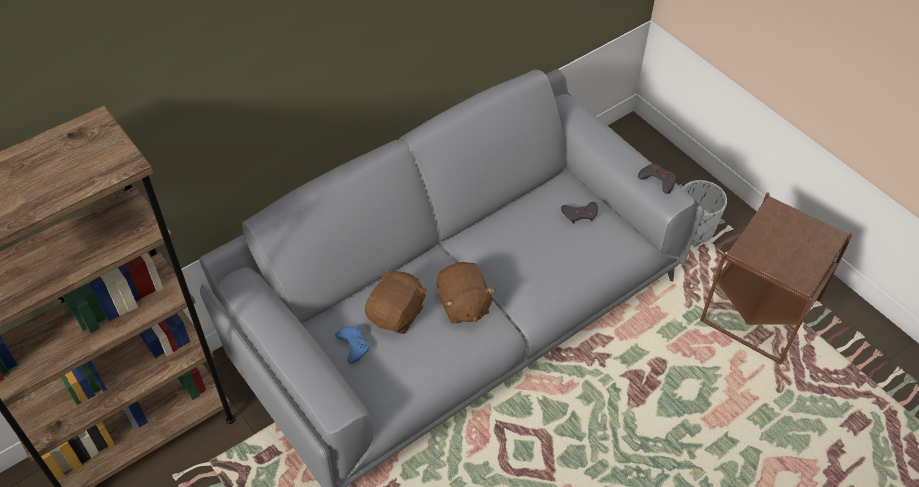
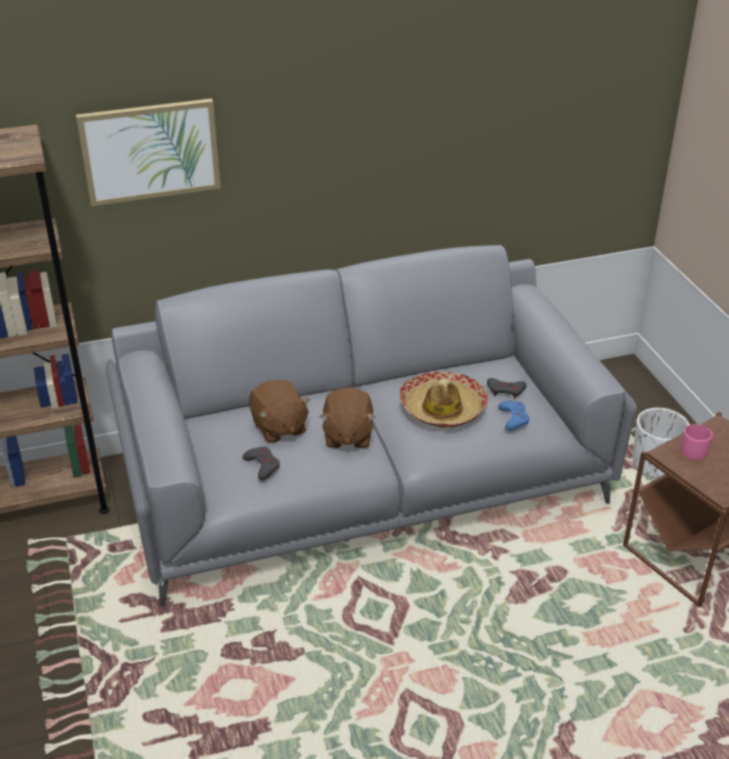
camera: 20 degrees right, 15 degrees down
blue game controller [335,326,369,364] -> blue game controller moved to [498,401,529,431]
brown plush toy [365,269,427,334] -> brown plush toy turned 105 degrees clockwise [249,380,310,443]
grey game controller [638,164,676,194] -> grey game controller moved to [243,447,280,480]
none -> picture [76,98,221,206]
none -> hat [399,372,489,428]
none -> pink mug [680,424,713,460]

